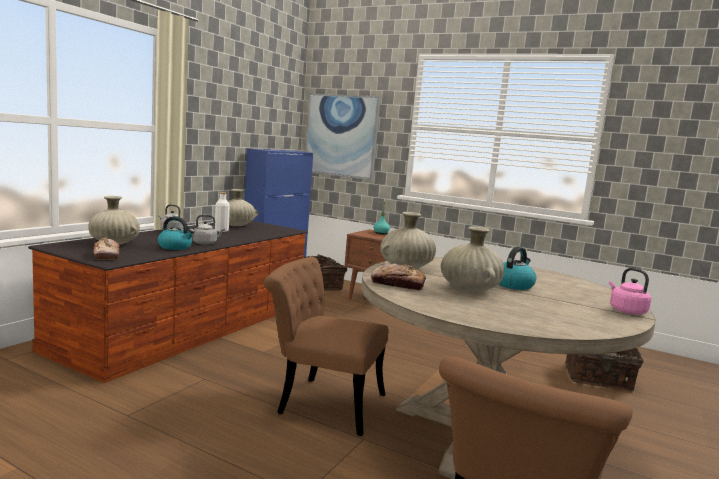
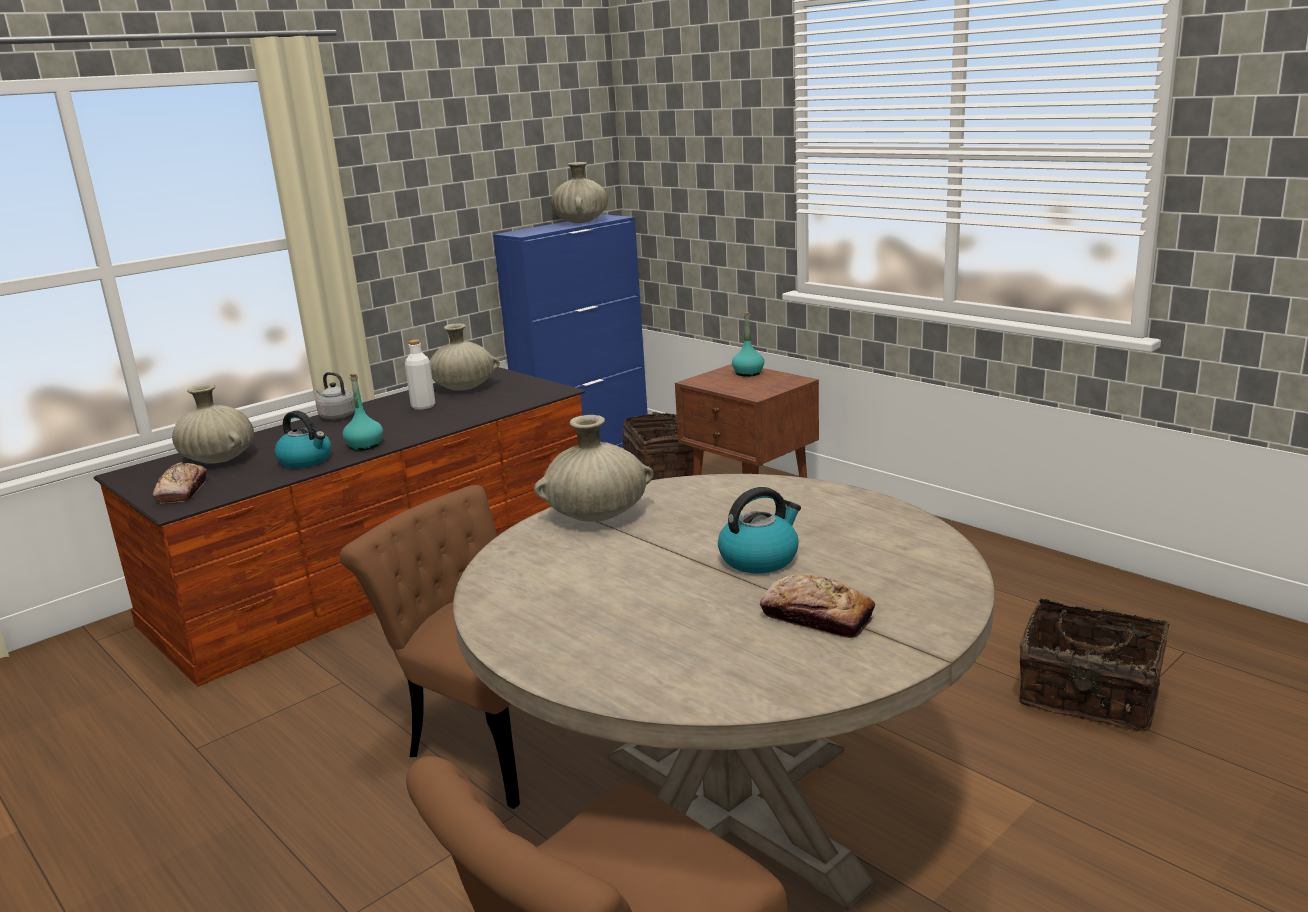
camera: 20 degrees right, 10 degrees up
grey kettle [192,215,225,245] -> turquoise bottle [343,373,383,451]
picture [305,93,381,180] -> none
bread [371,263,426,290] -> bread moved to [760,574,875,638]
beige vase [441,226,504,293] -> beige vase moved to [551,162,608,223]
pink kettle [609,268,651,315] -> none

